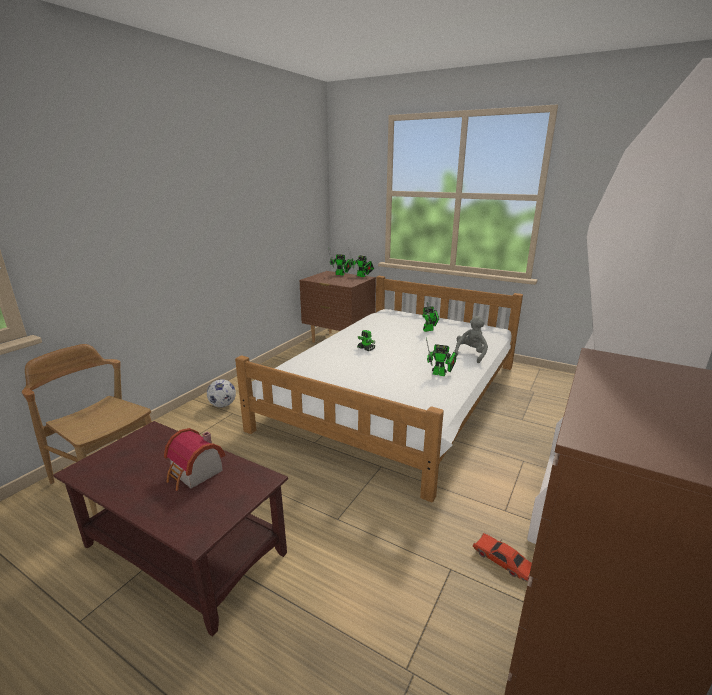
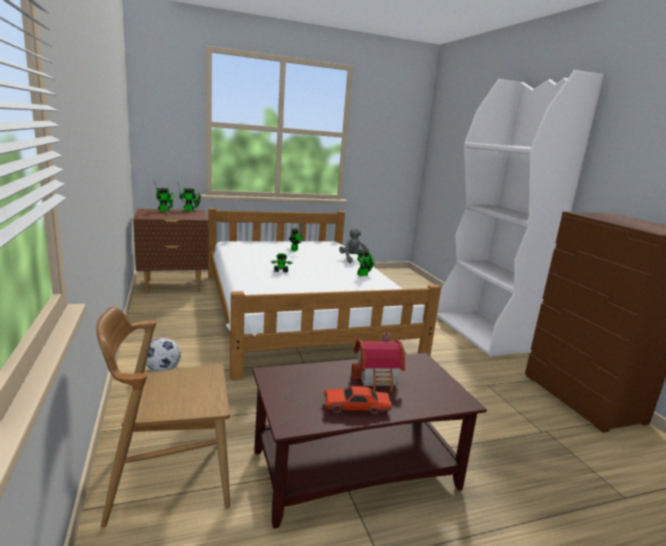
camera: 50 degrees left, 5 degrees down
red toy car [473,533,532,582] -> red toy car moved to [324,386,392,414]

